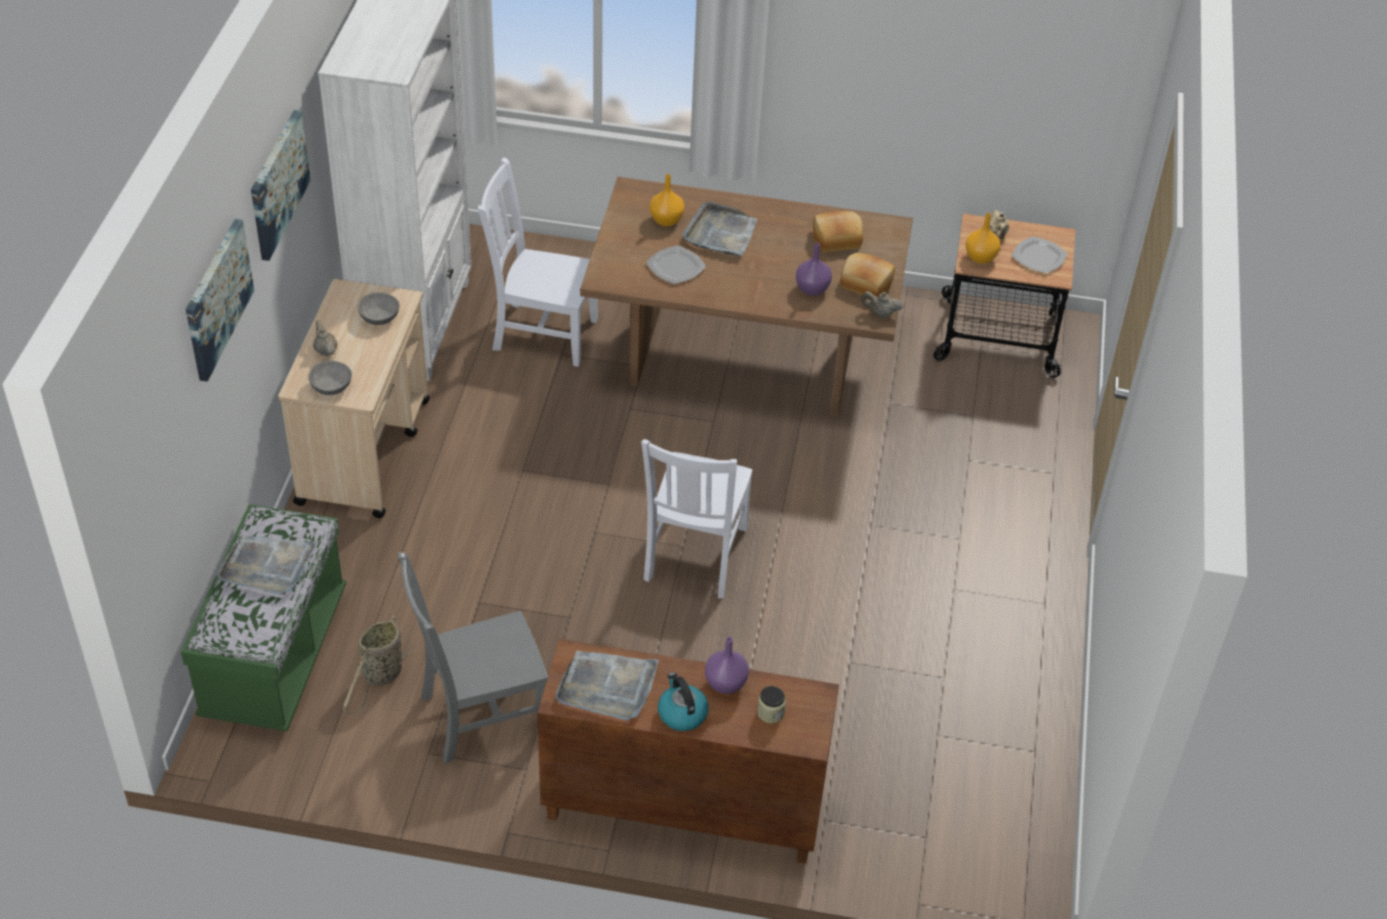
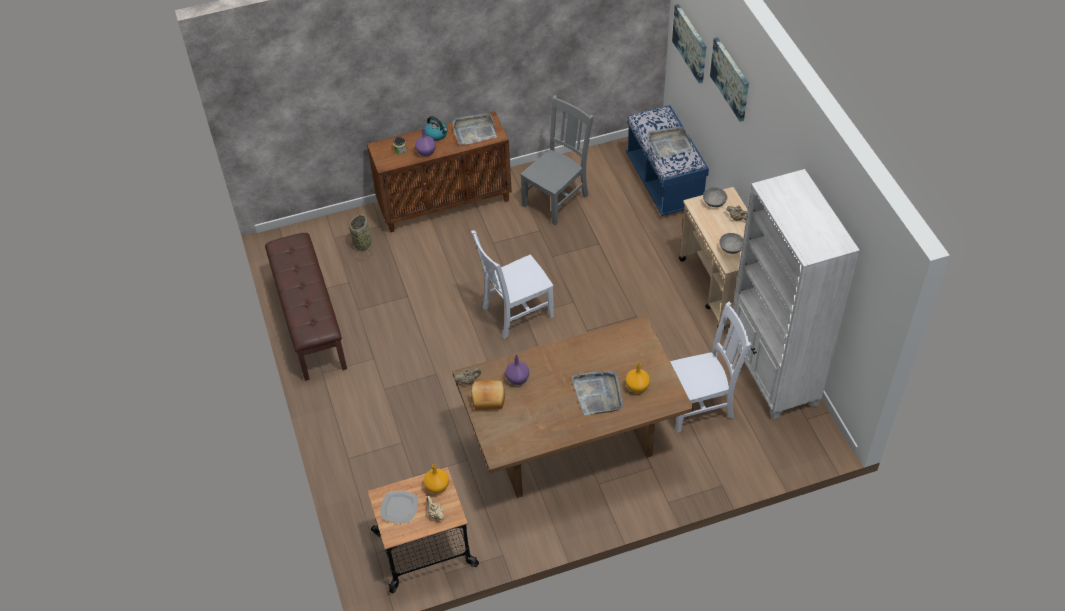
camera: 155 degrees right, 5 degrees up
green bench [181,504,346,731] -> blue bench [626,105,709,216]
picture [251,110,311,261] -> picture moved to [672,4,706,84]
basket [343,615,411,714] -> basket moved to [349,214,373,260]
white chair [641,439,753,598] -> white chair turned 105 degrees counterclockwise [471,230,554,339]
plate [646,245,706,284] -> none
bread [813,211,863,252] -> none
none -> brown bench [265,233,347,381]

